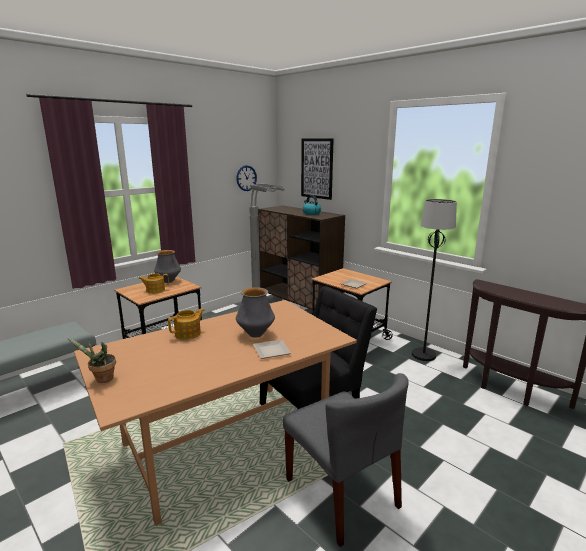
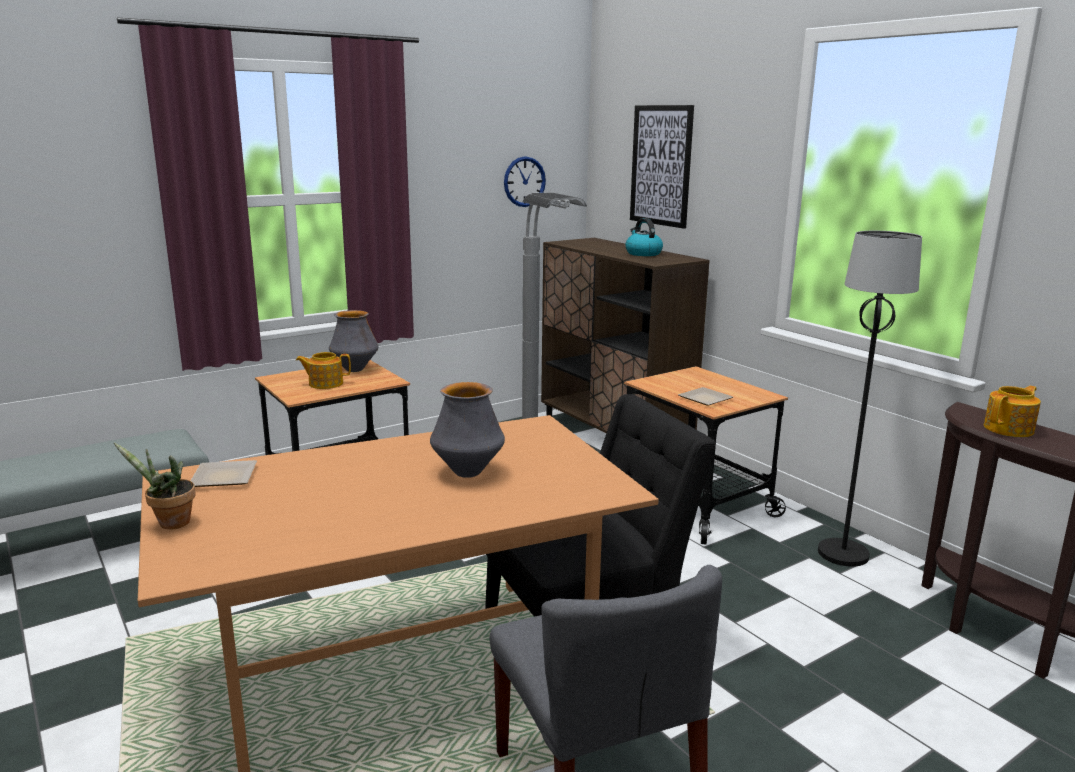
camera: 10 degrees right, 0 degrees up
teapot [168,308,205,340] -> teapot moved to [984,386,1041,437]
plate [253,340,291,359] -> plate moved to [191,460,257,487]

